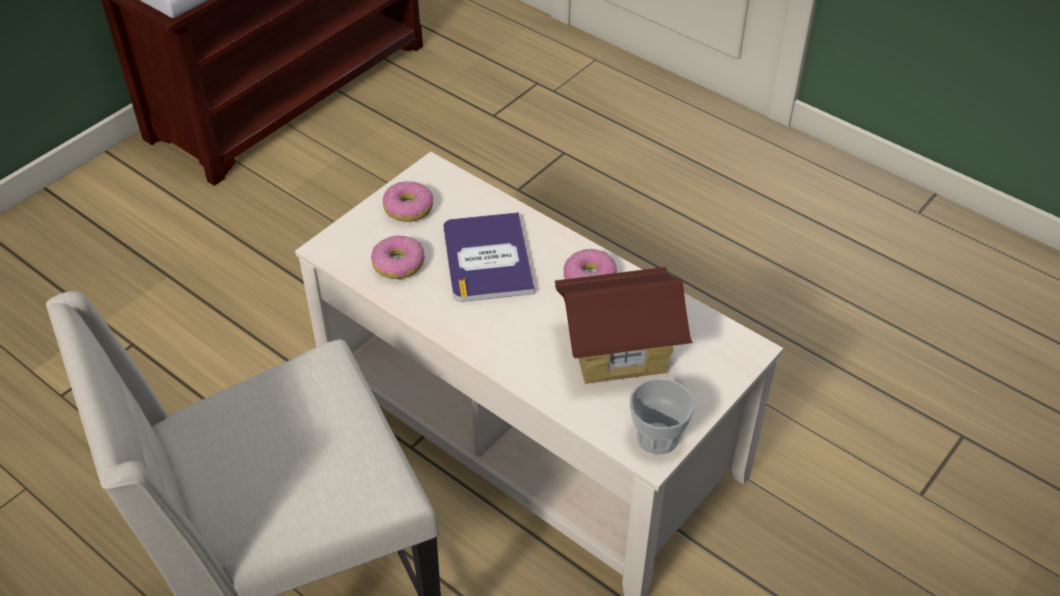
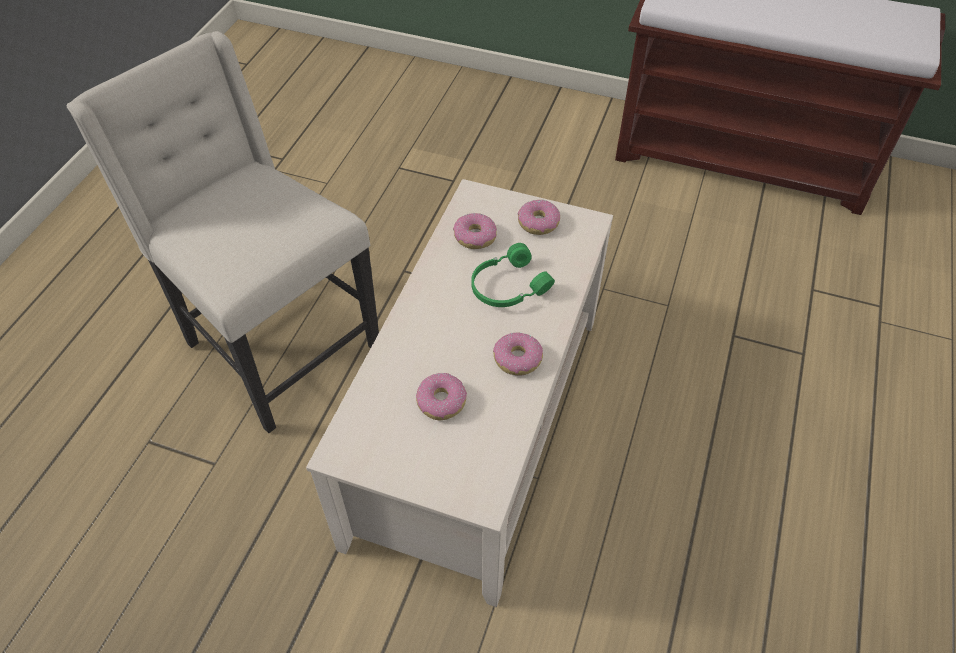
camera: 70 degrees right, 5 degrees up
book [443,212,535,302] -> green headphones [471,243,555,307]
toy house [555,267,693,384] -> donut [416,373,467,420]
cup [630,378,694,455] -> none

